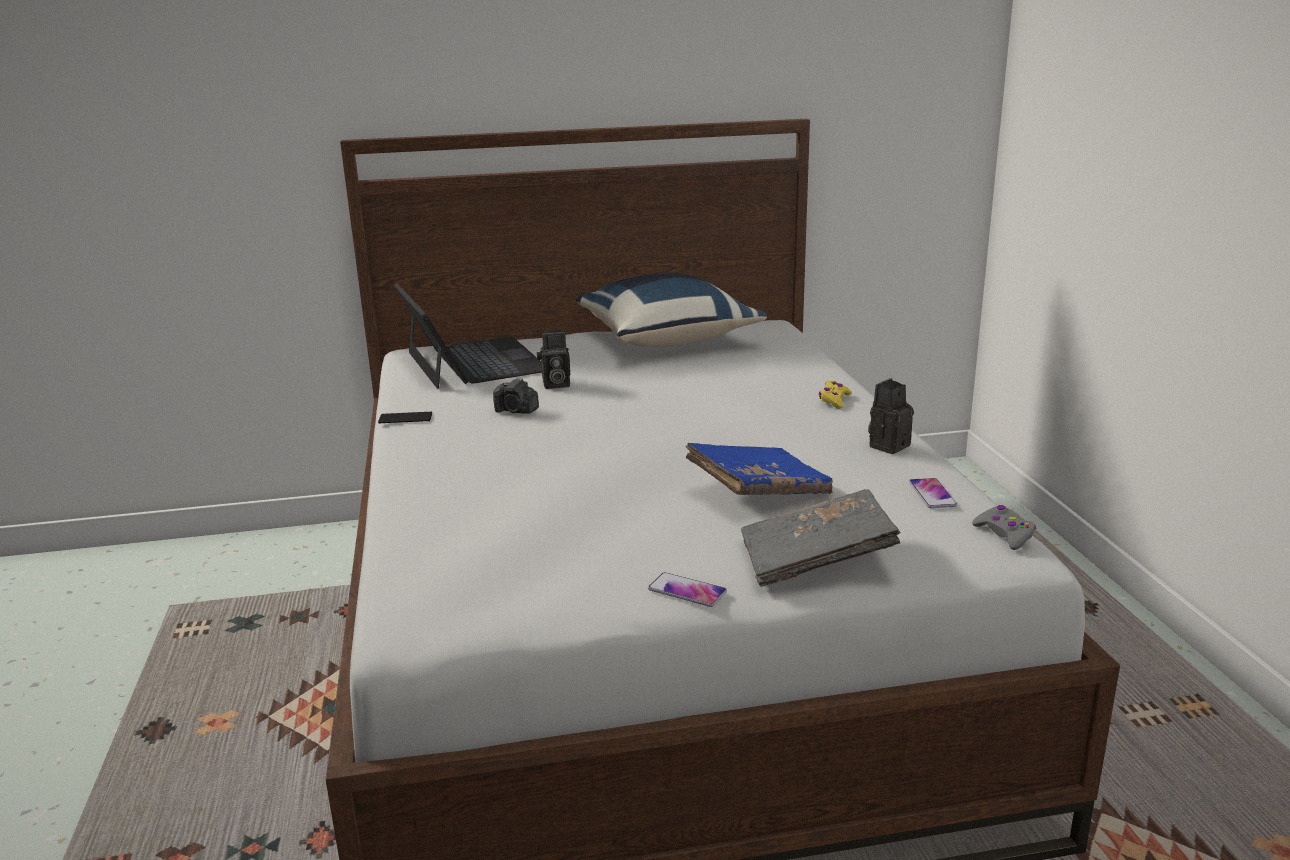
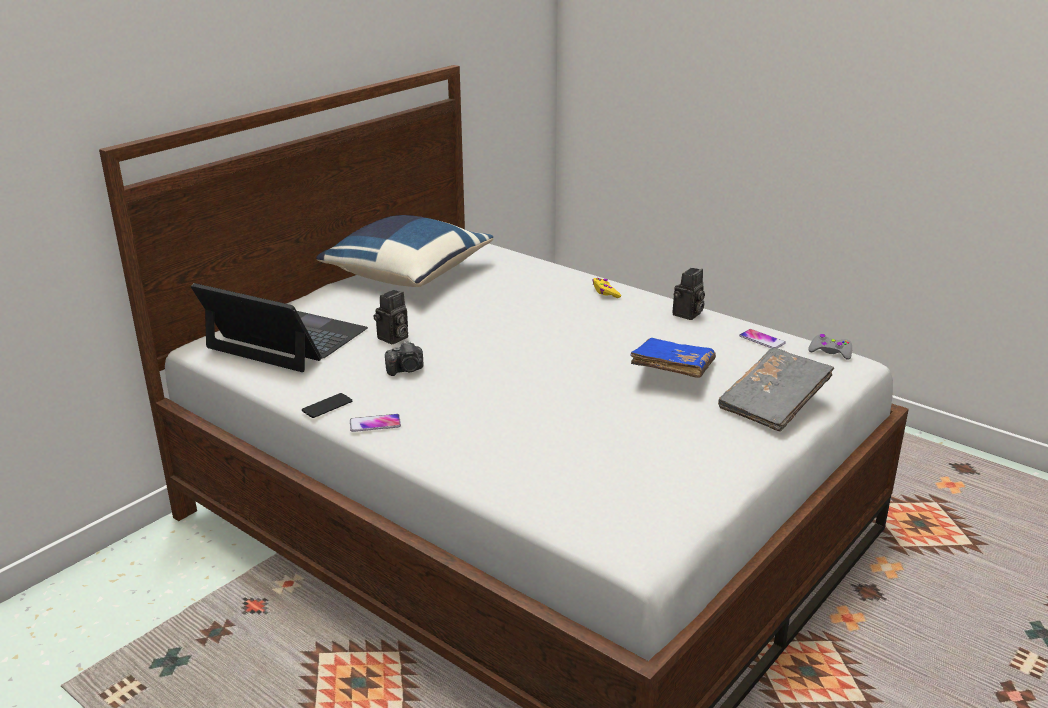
camera: 40 degrees left, 5 degrees up
phone [648,572,727,607] -> phone moved to [350,414,401,432]
camera [868,378,914,454] -> camera turned 150 degrees counterclockwise [673,268,705,320]

